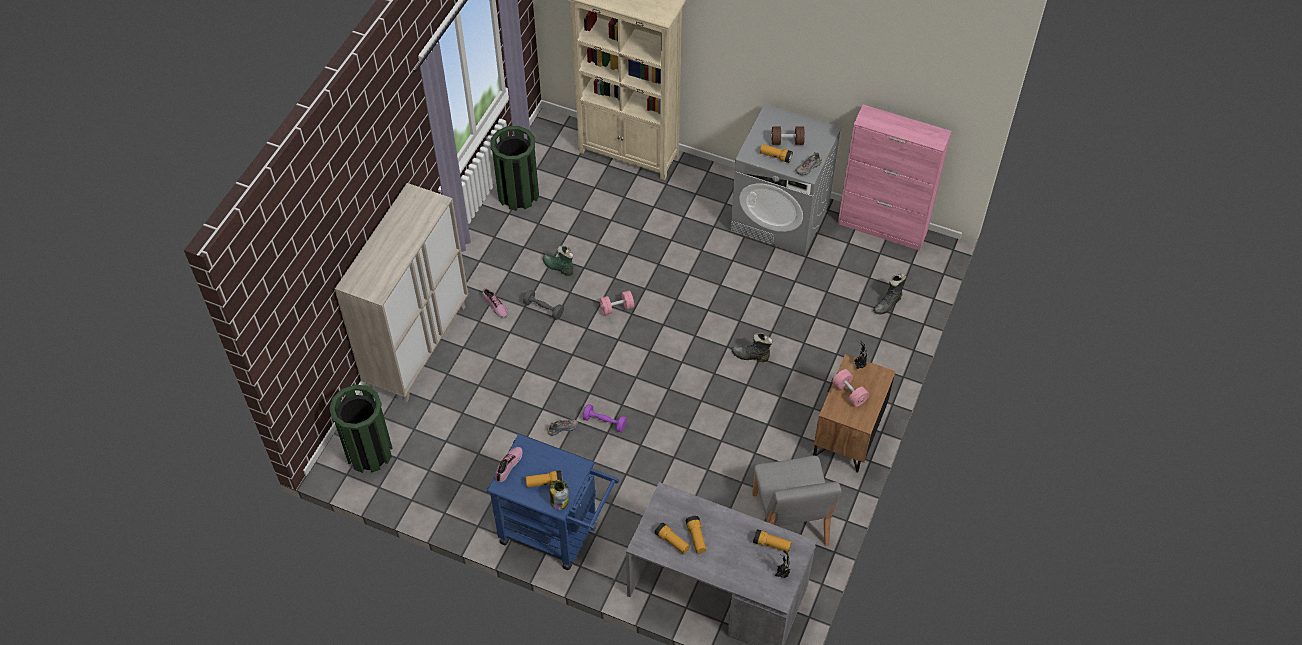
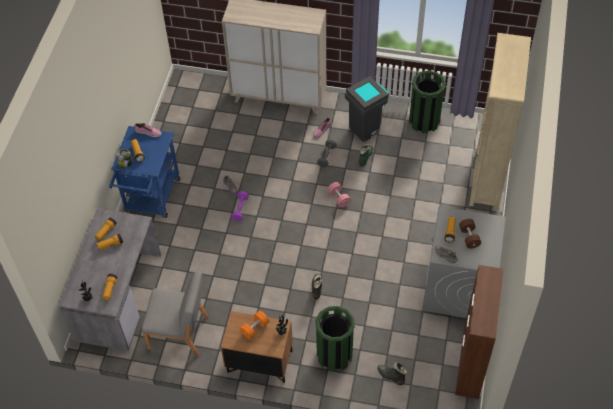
camera: 80 degrees right, 0 degrees up
green trash can [329,385,393,473] -> green trash can moved to [315,306,355,372]
grey chair [752,456,842,546] -> grey chair turned 150 degrees counterclockwise [142,271,209,356]
pink dumbbell [832,369,869,407] -> orange dumbbell [240,311,269,339]
pink cabinet [838,105,952,251] -> brown cabinet [455,265,504,399]
none -> grey trash can [345,76,389,142]

